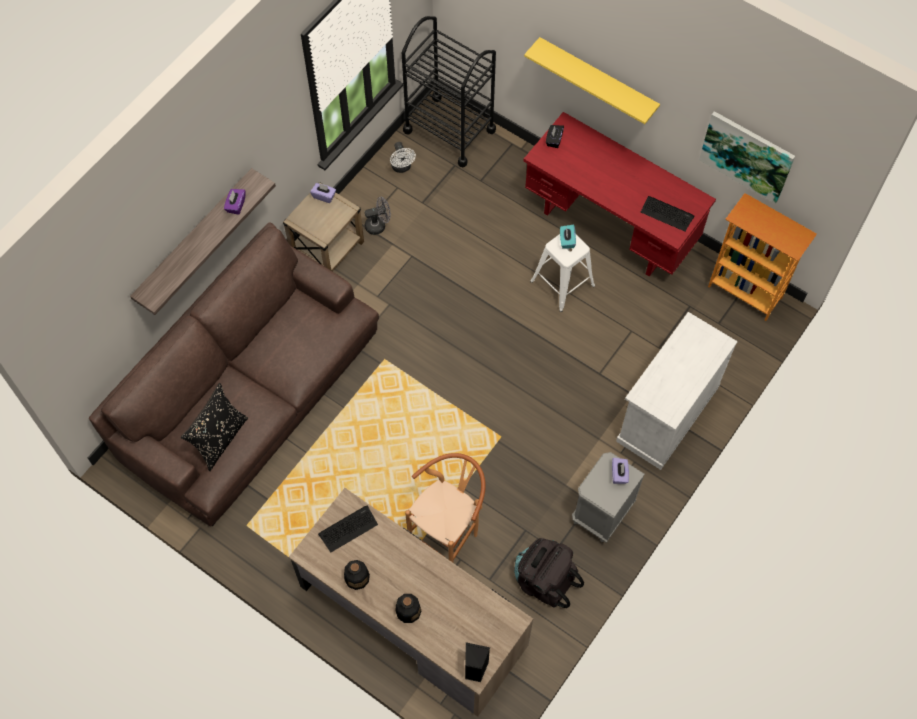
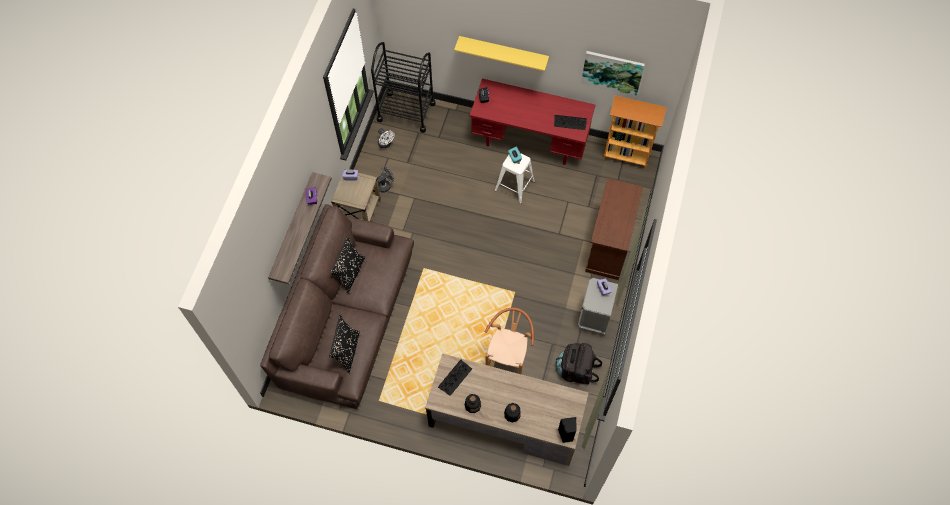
camera: 20 degrees left, 0 degrees up
white cabinet [616,312,738,470] -> brown cabinet [585,178,643,280]
none -> black pillow [330,236,365,293]

